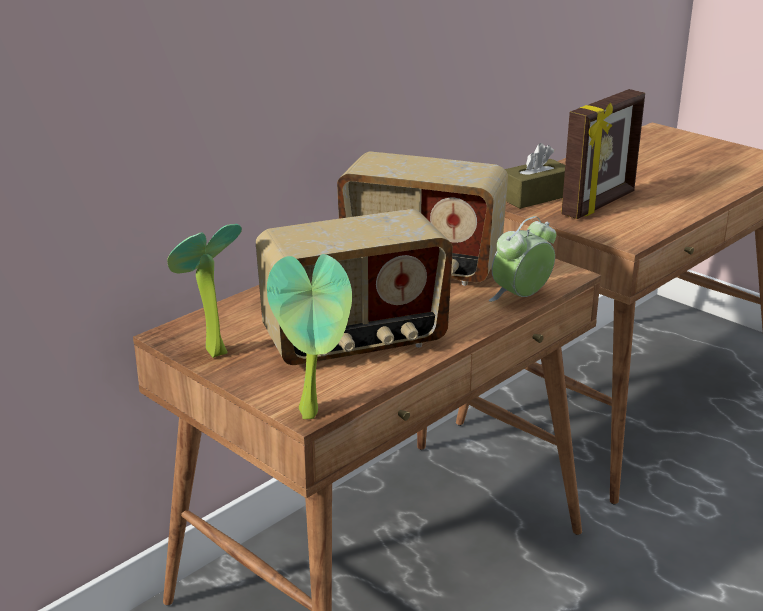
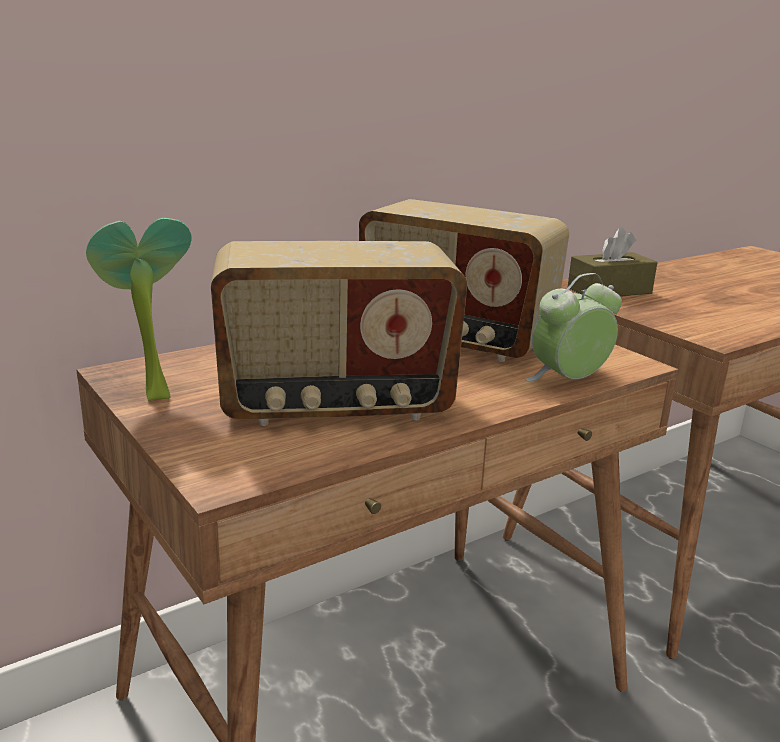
camera: 10 degrees right, 5 degrees down
potted plant [267,254,352,419] -> none
picture frame [561,89,645,219] -> none

